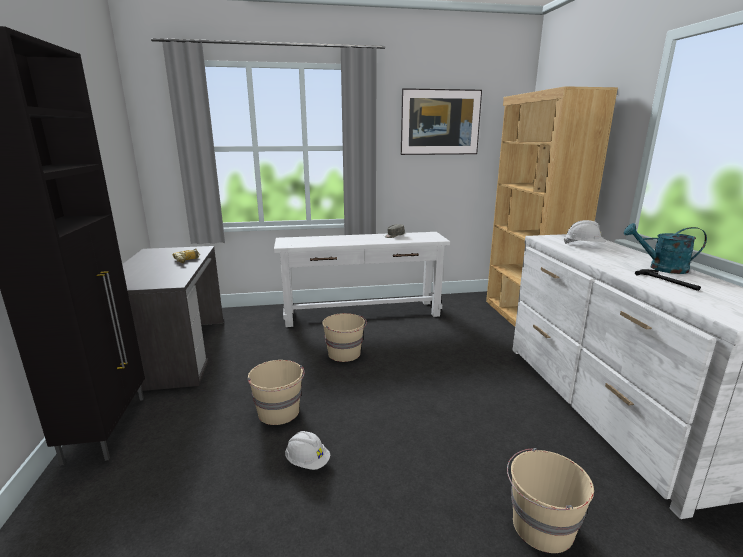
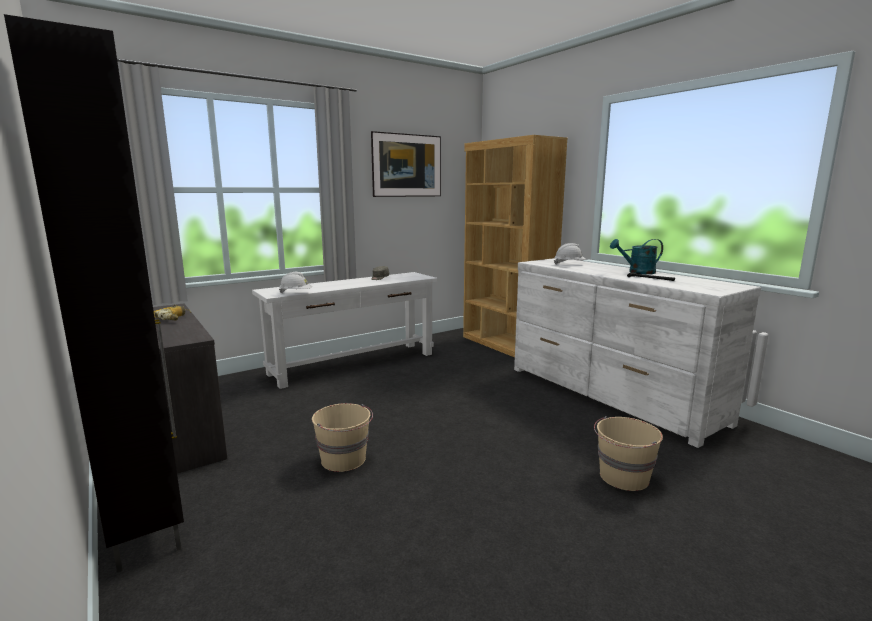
camera: 25 degrees left, 5 degrees down
white hard hat [285,431,330,470] -> white hard hat moved to [279,272,312,293]
beige bucket [322,313,367,362] -> none

